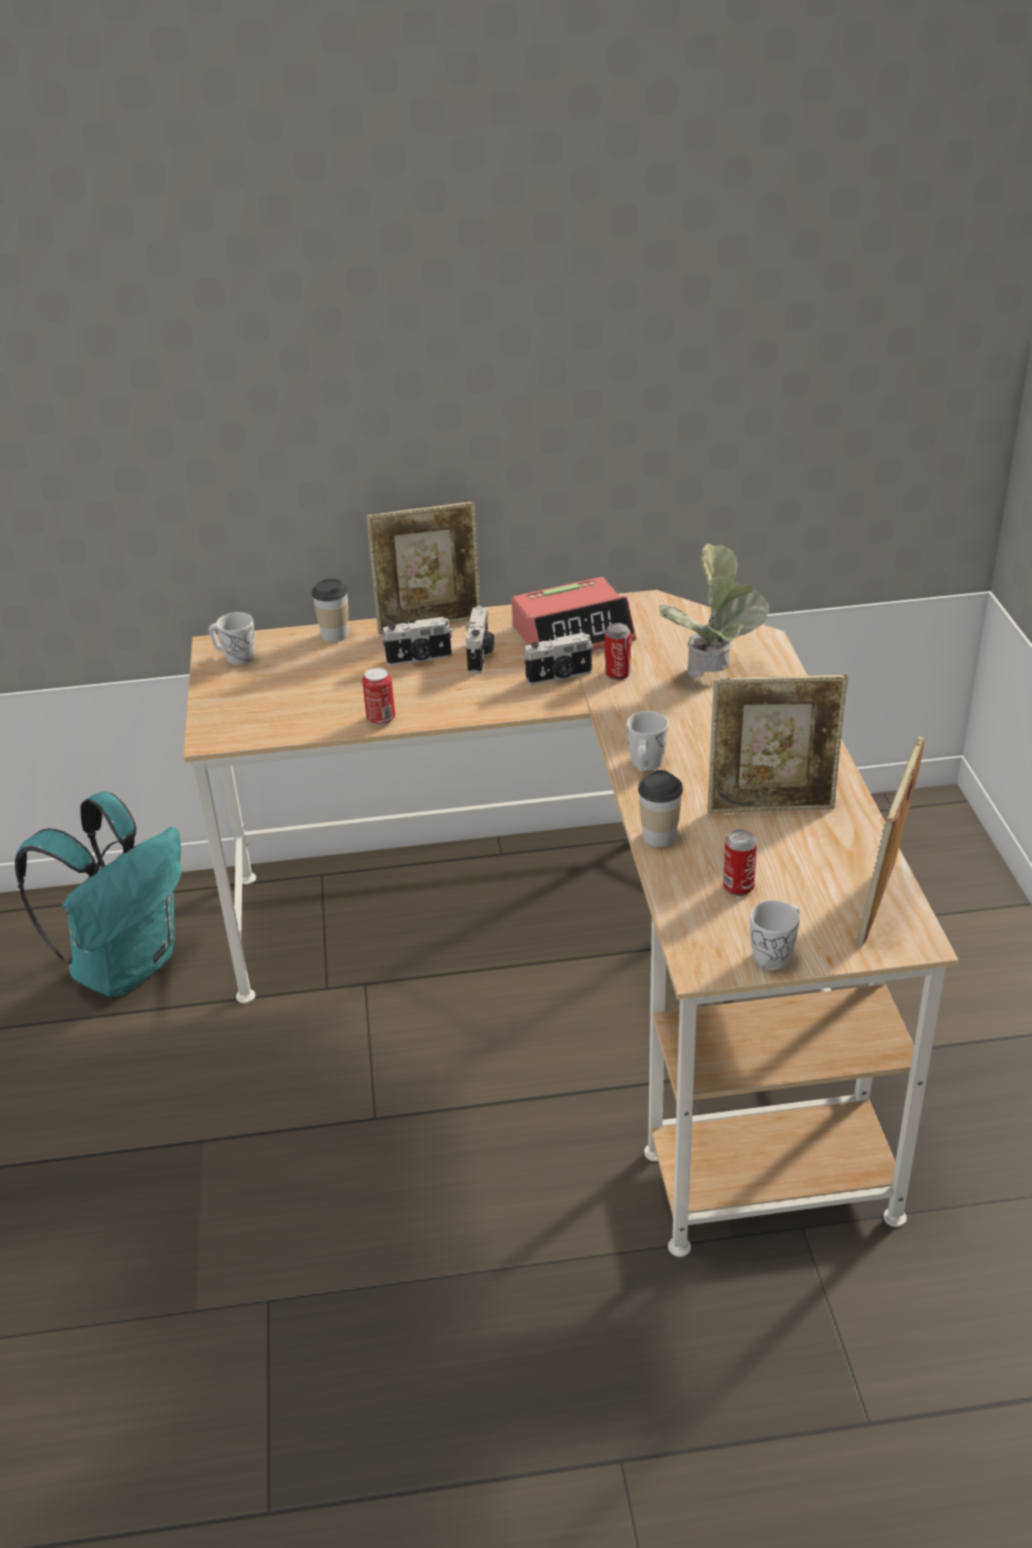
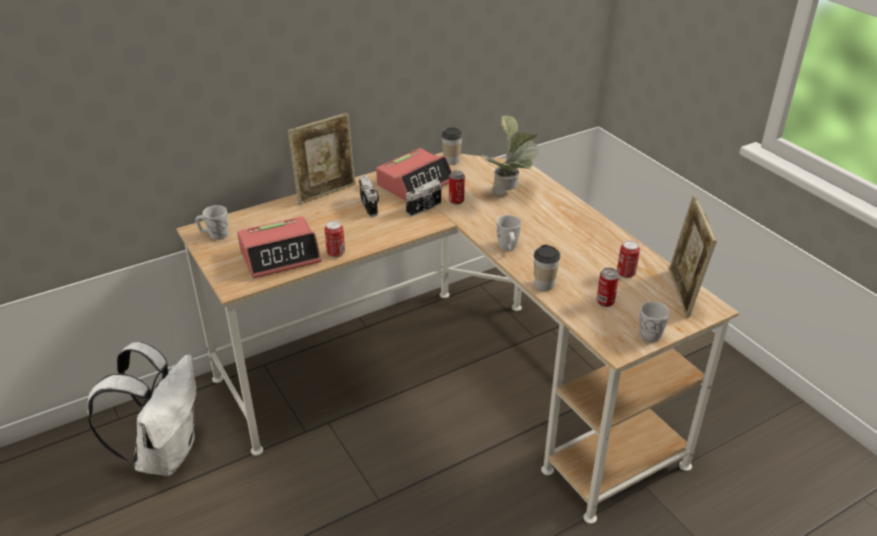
camera: 25 degrees left, 0 degrees up
turquoise backpack [15,791,181,997] -> white backpack [87,342,196,476]
cup [312,579,349,642] -> cup moved to [441,128,463,165]
camera [381,617,452,666] -> none
picture frame [707,675,848,814] -> none
none -> alarm clock [237,217,322,279]
none -> can [617,240,640,278]

